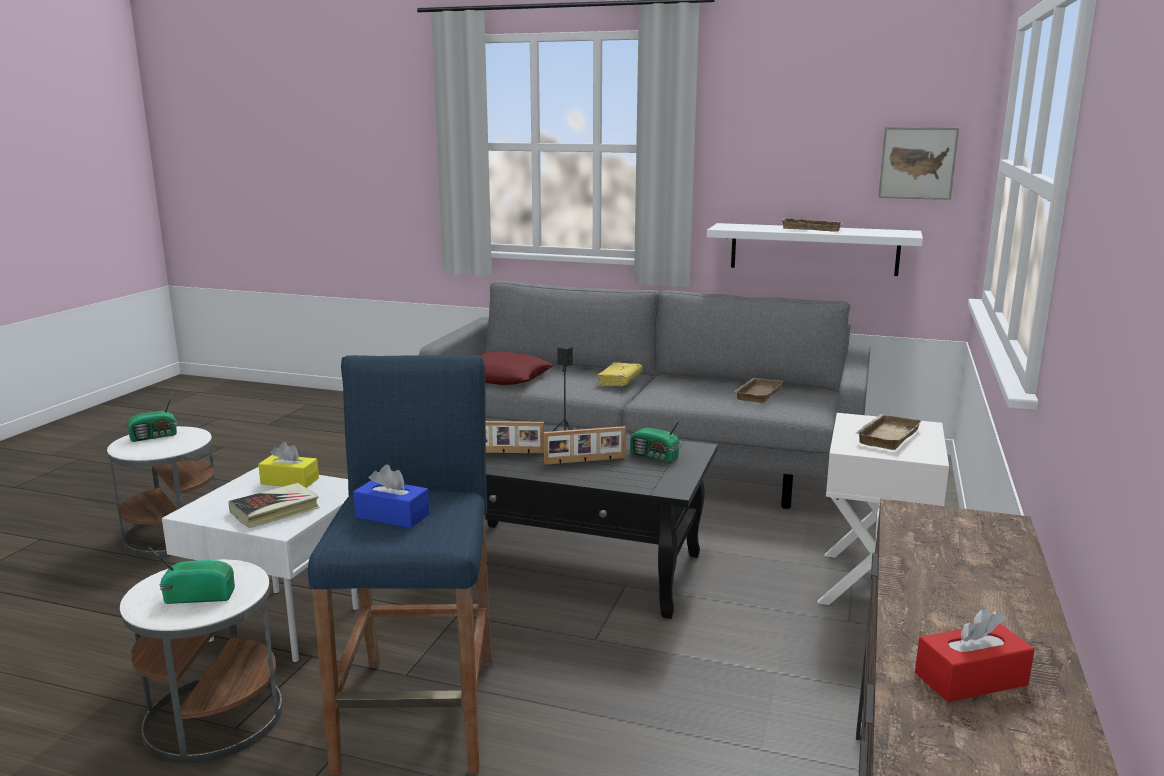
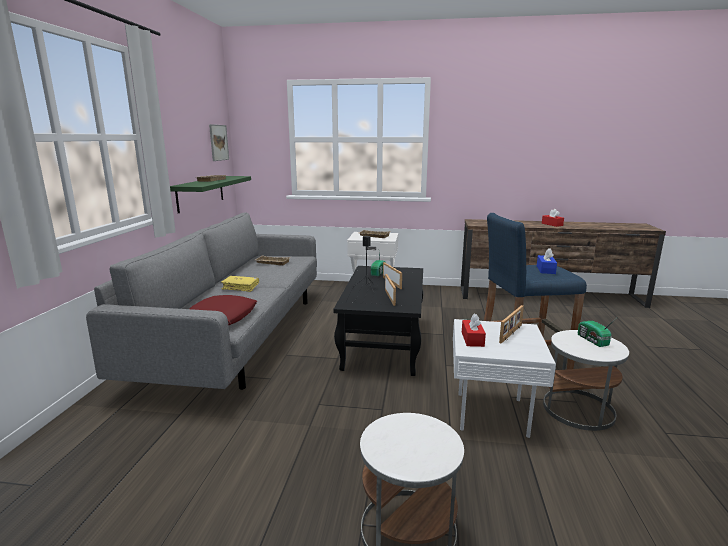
camera: 100 degrees left, 0 degrees up
radio [127,392,177,442] -> none
book [229,483,320,528] -> picture frame [499,305,524,344]
yellow tissue box [258,442,319,488] -> red tissue box [462,314,486,347]
white shelf [707,223,923,276] -> green shelf [170,176,251,213]

